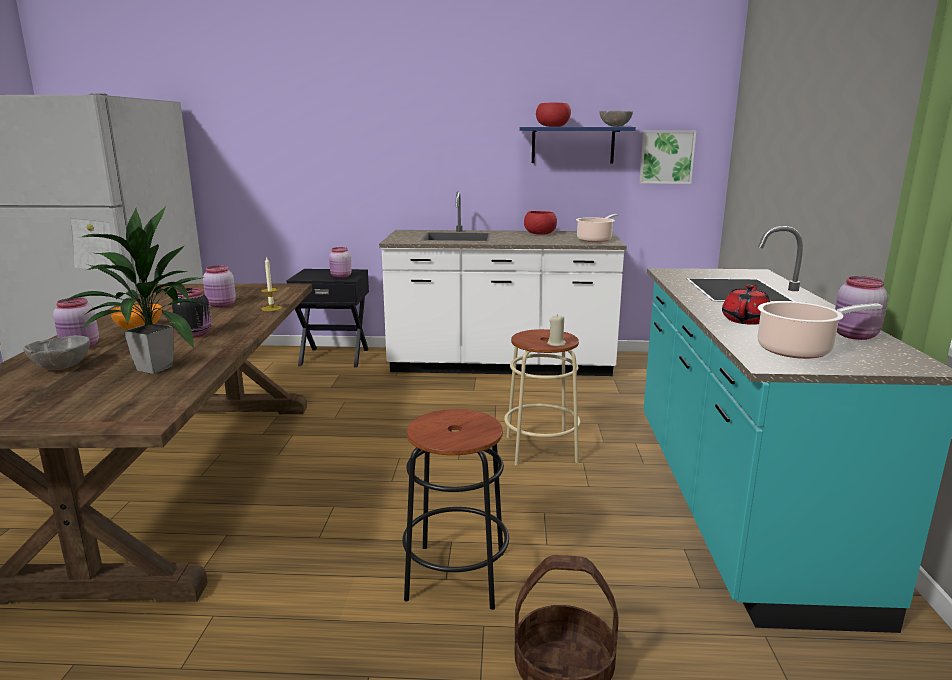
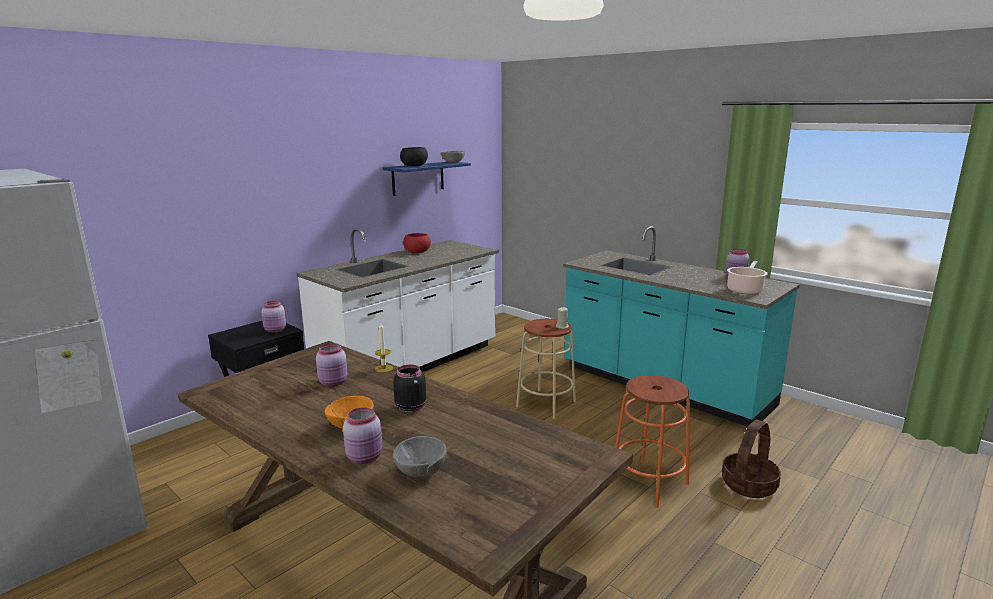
camera: 50 degrees left, 0 degrees up
potted plant [63,206,205,374] -> none
black stool [402,409,509,610] -> orange stool [612,375,690,508]
red bowl [536,103,571,127] -> black bowl [400,147,428,166]
cooking pot [576,214,618,242] -> none
picture [639,131,696,184] -> none
red teapot [722,285,770,325] -> none

